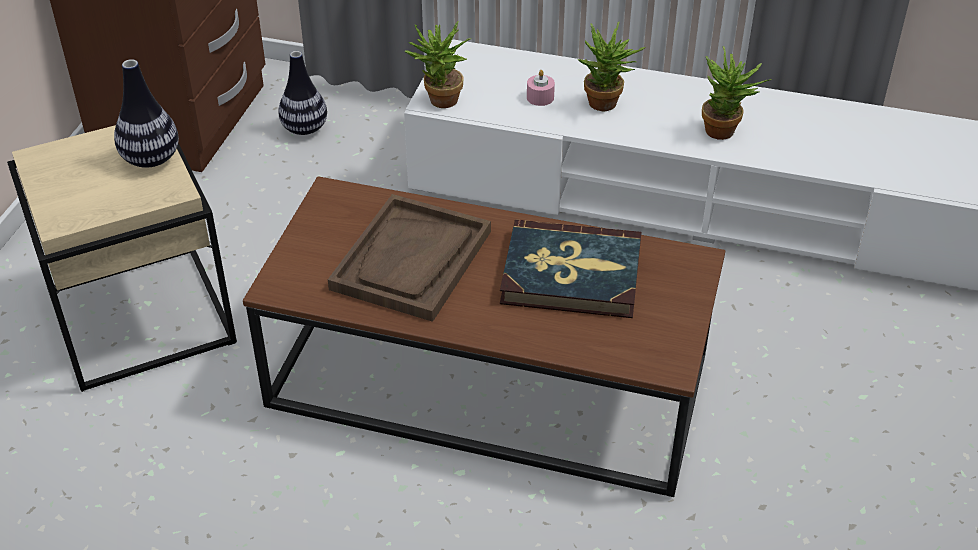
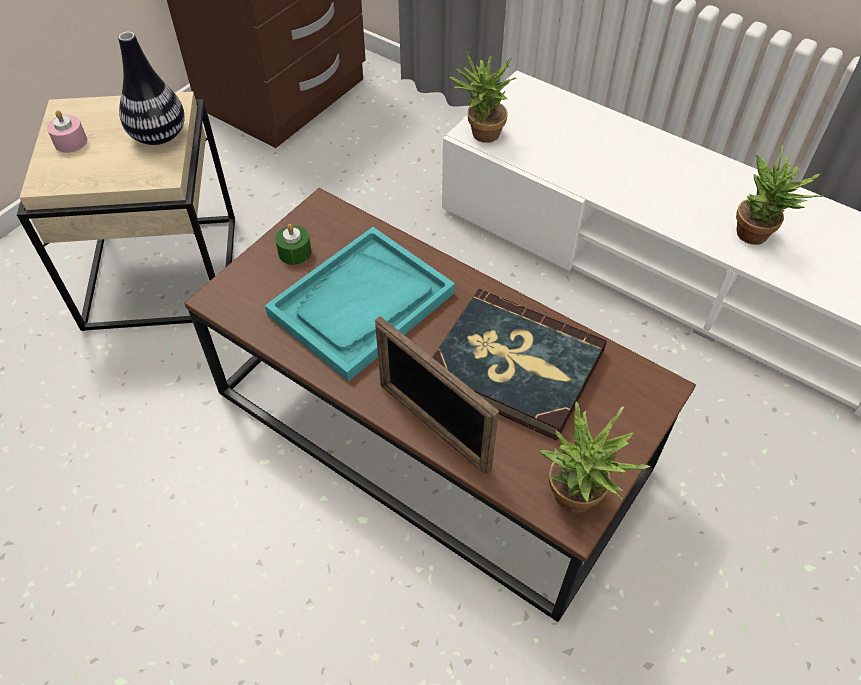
camera: 20 degrees right, 10 degrees up
vase [278,51,327,135] -> none
brown tray [328,194,491,322] -> turquoise tray [265,227,455,381]
pink candle [527,70,555,106] -> pink candle moved to [47,110,87,153]
potted plant [578,21,646,111] -> potted plant moved to [540,402,651,513]
none -> green candle [275,224,312,265]
none -> picture frame [375,316,499,474]

